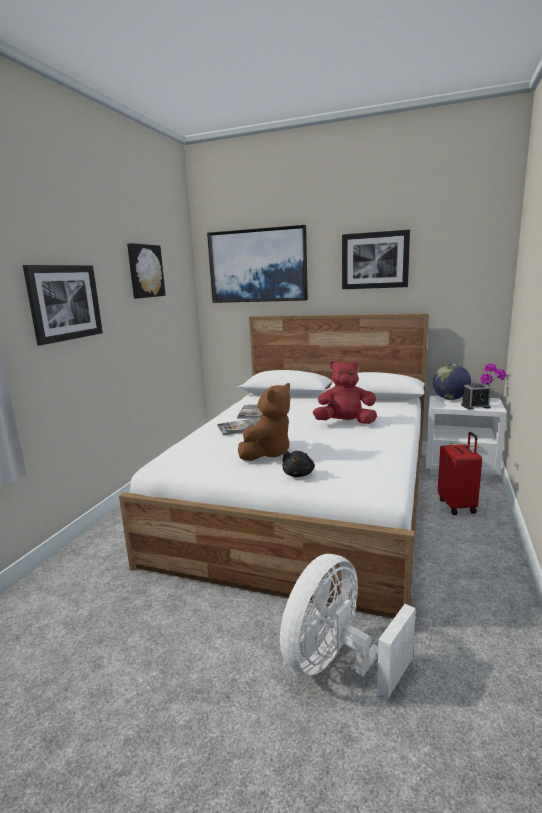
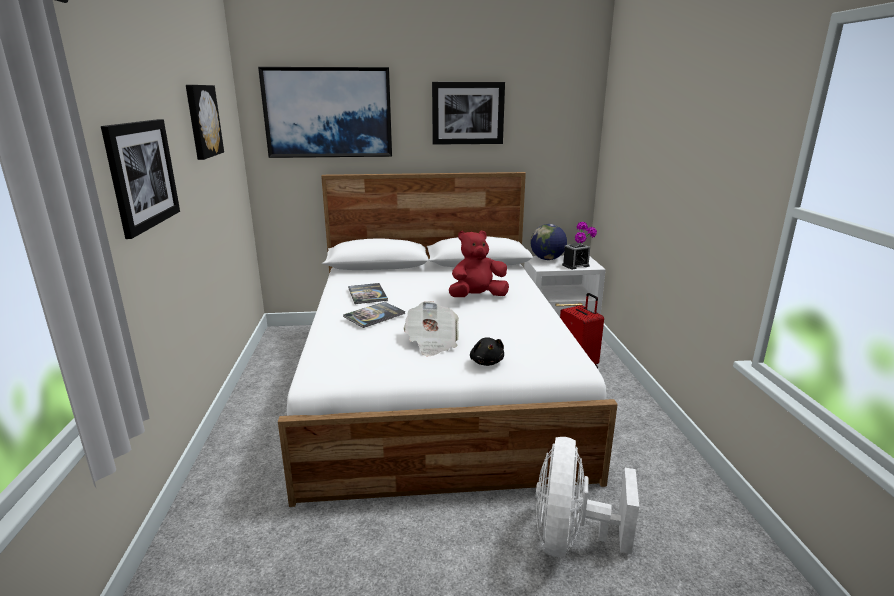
camera: 25 degrees left, 5 degrees up
brown plush toy [238,383,290,461] -> newspaper [404,301,459,357]

